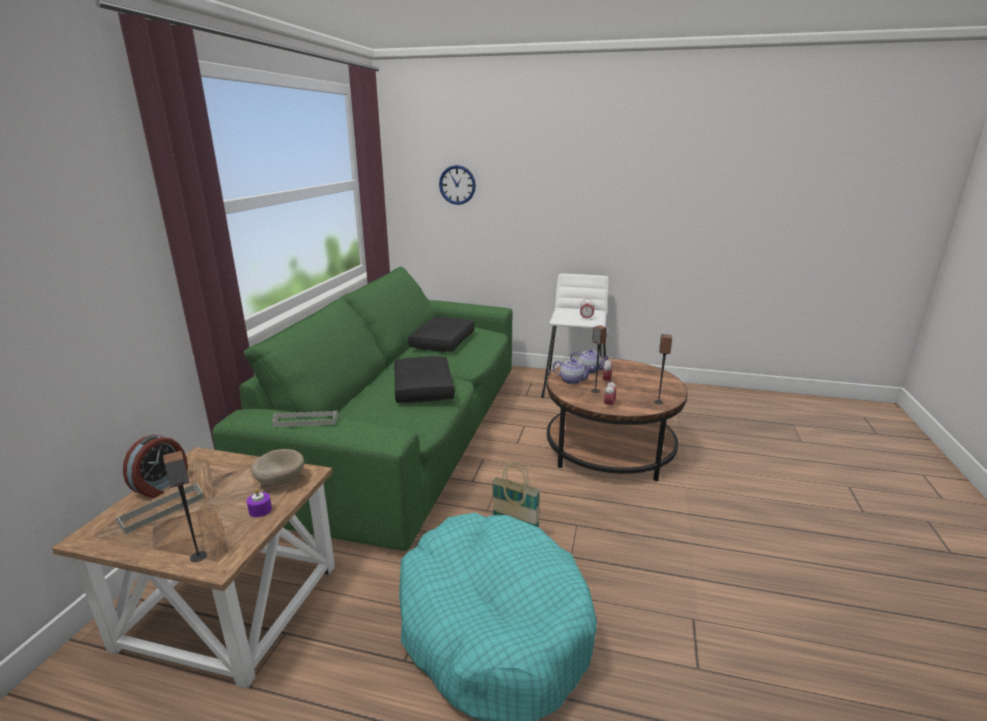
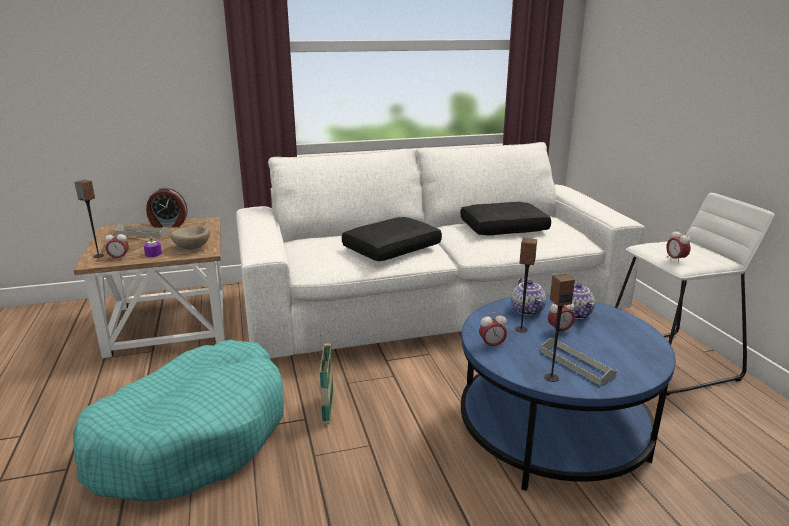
camera: 60 degrees right, 0 degrees up
green sofa [212,267,512,551] -> white sofa [236,142,645,358]
grey tray [272,410,338,427] -> grey tray moved to [541,338,617,386]
wall clock [439,165,476,205] -> none
brown coffee table [547,358,688,481] -> blue coffee table [461,295,676,491]
none -> alarm clock [105,231,129,259]

